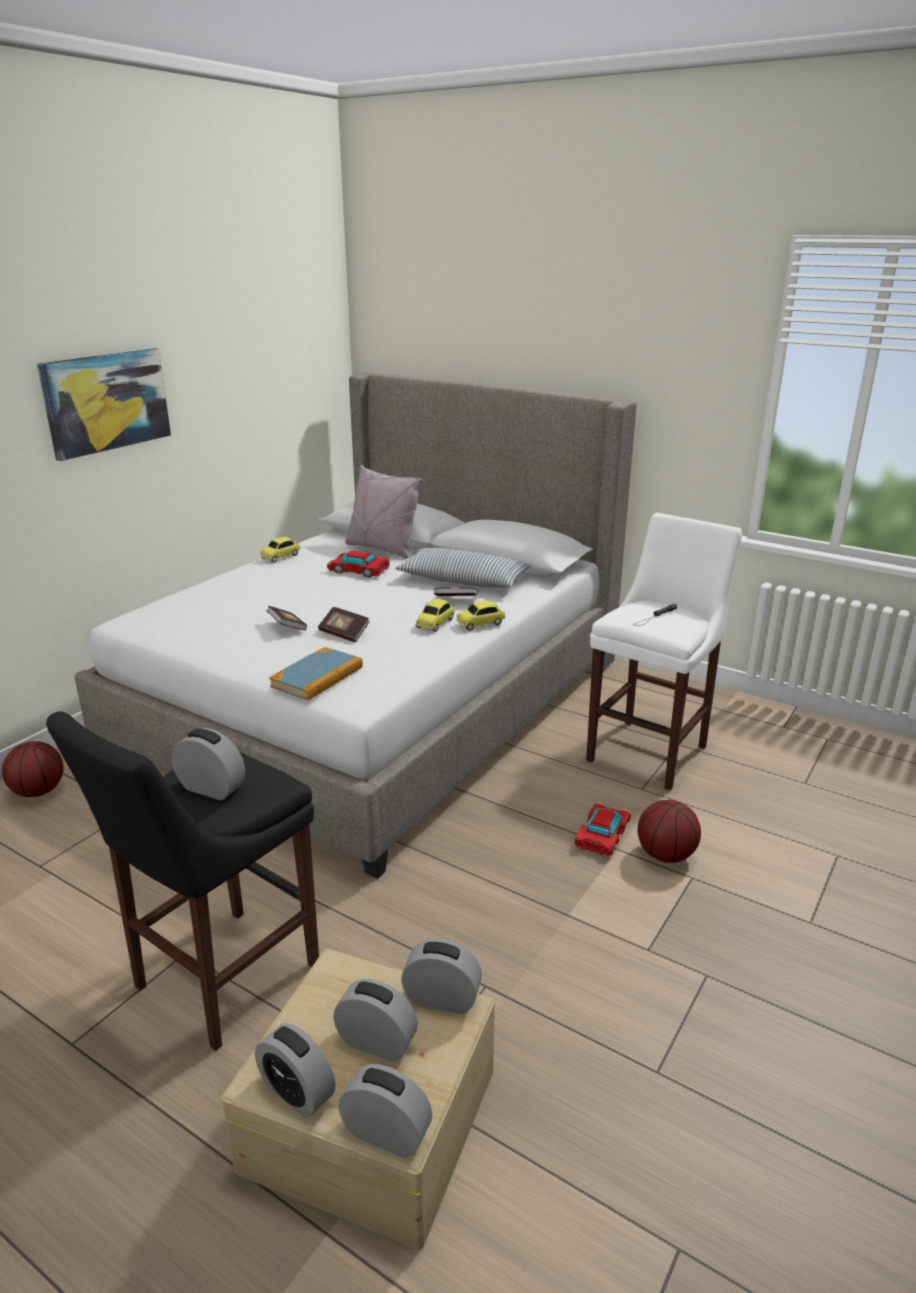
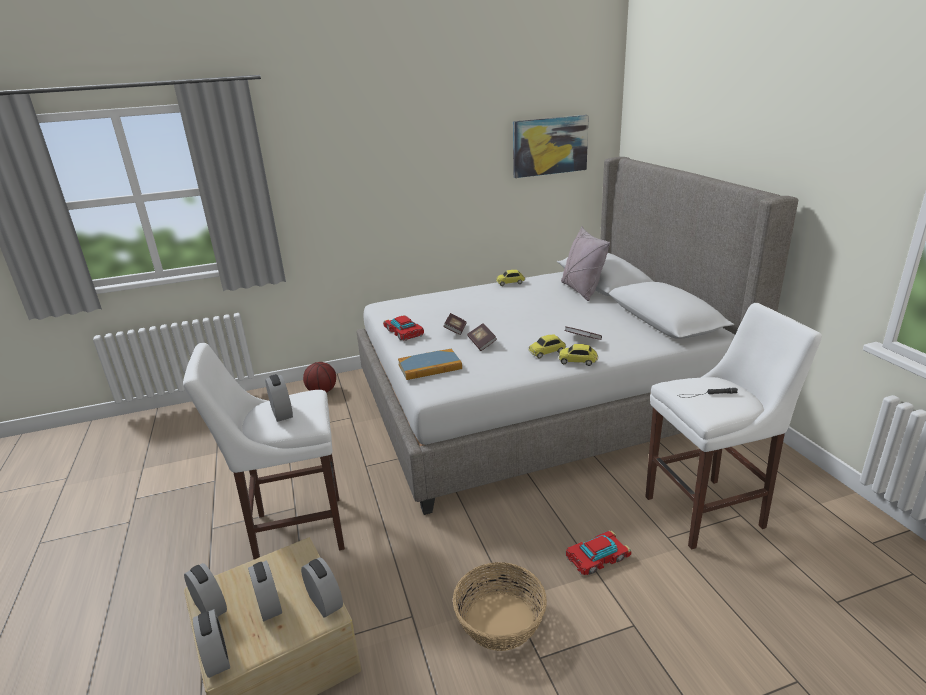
camera: 40 degrees right, 0 degrees up
picture [37,348,171,461] -> picture moved to [513,115,589,178]
black stool [46,711,319,1051] -> white stool [183,343,345,560]
alarm clock [255,1023,336,1118] -> alarm clock turned 150 degrees clockwise [184,563,227,616]
toy car [327,550,390,578] -> toy car moved to [383,315,424,341]
pillow [395,548,531,588] -> none
basketball [637,800,701,863] -> none
none -> basket [453,562,547,651]

